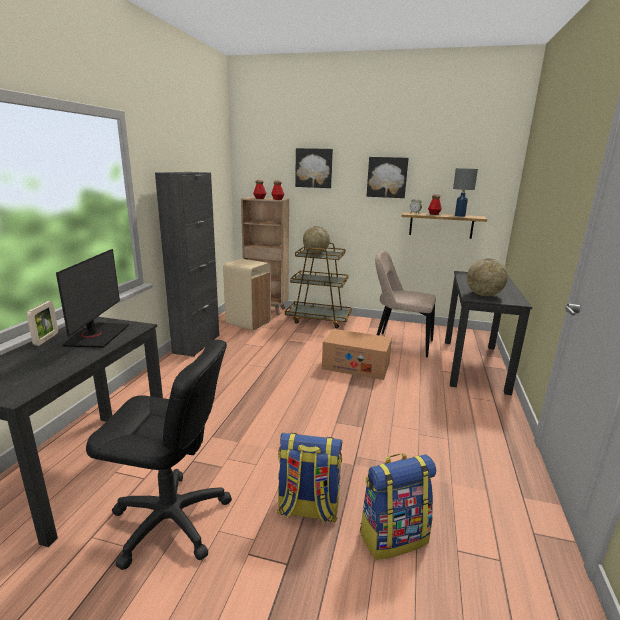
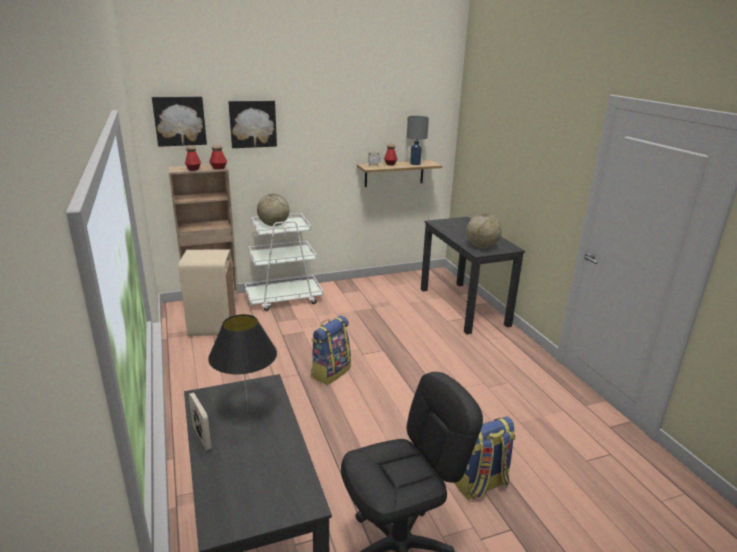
camera: 35 degrees left, 5 degrees up
monitor [56,249,129,348] -> black table lamp [208,314,277,412]
black cabinet [155,172,219,357] -> none
brown cart [285,242,352,328] -> white cart [245,213,323,311]
cardboard box [322,329,392,380] -> none
backpack [360,453,436,560] -> backpack moved to [311,316,351,385]
picture [367,157,409,198] -> picture moved to [152,96,207,147]
beige chair [375,251,436,357] -> none

